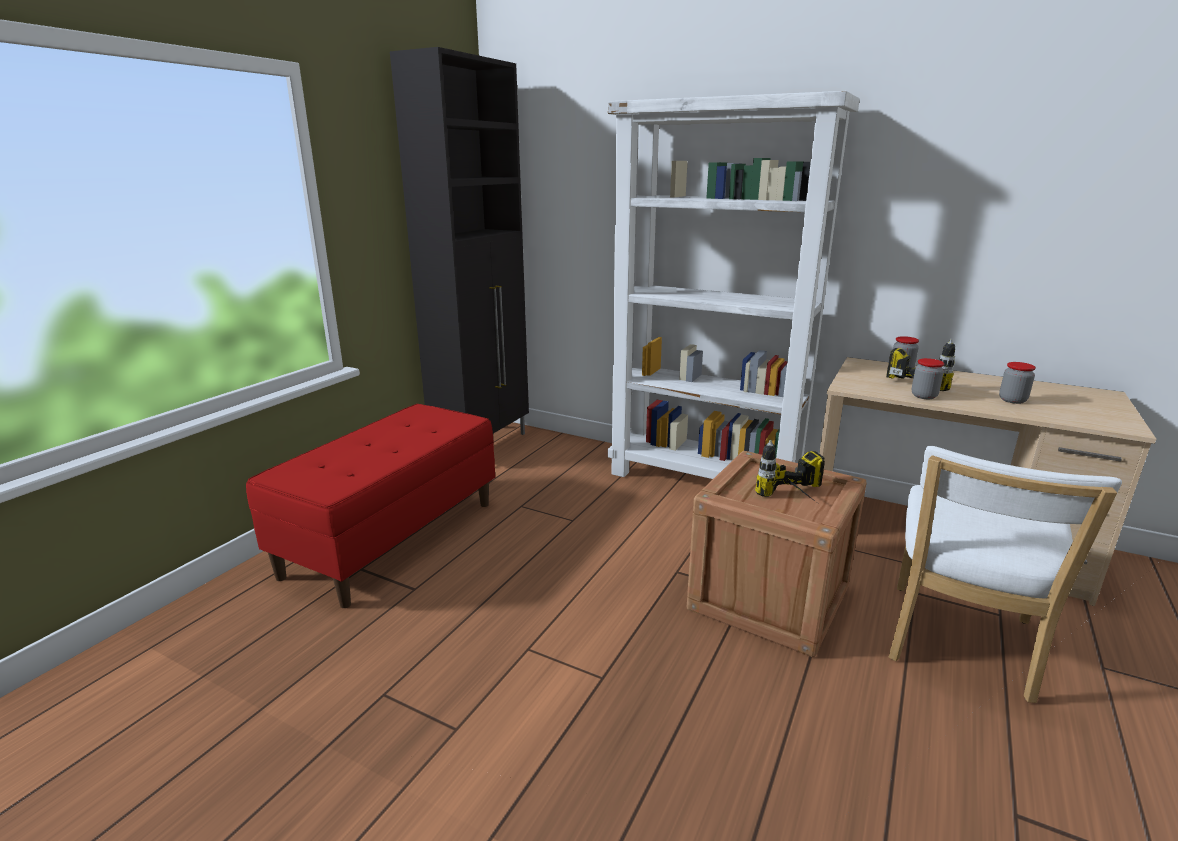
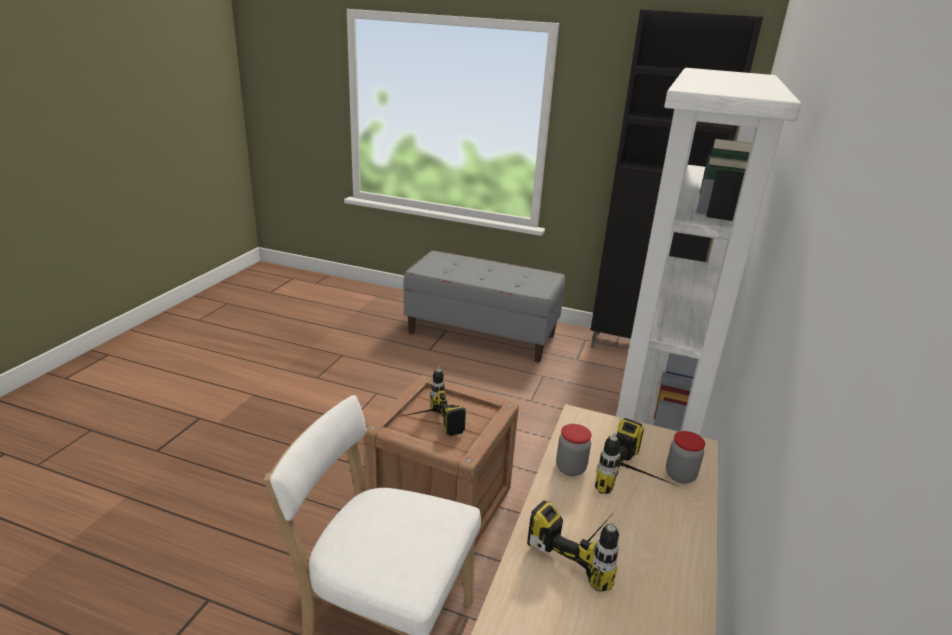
camera: 80 degrees right, 5 degrees up
red bench [246,404,495,608] -> grey bench [403,250,565,362]
jar [999,362,1036,404] -> power drill [527,500,619,592]

